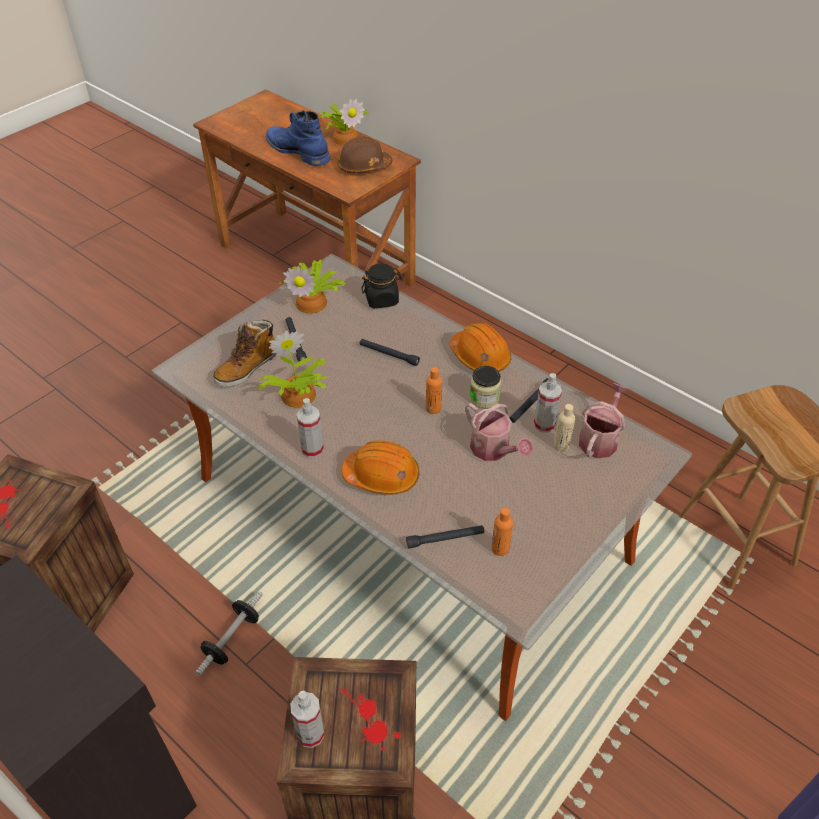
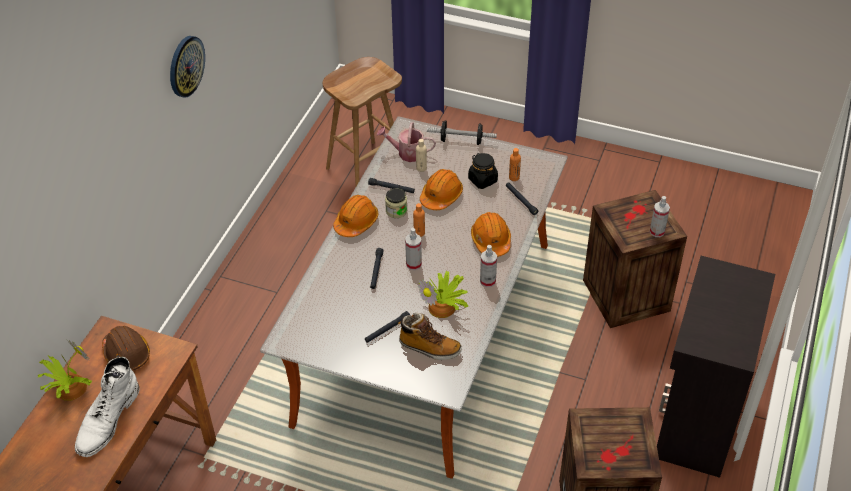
camera: 110 degrees left, 0 degrees up
dumbbell [195,591,263,676] -> dumbbell moved to [427,121,497,145]
blue boot [266,110,331,166] -> white boot [75,357,140,457]
potted plant [278,259,345,314] -> none
black jar [362,263,402,308] -> black jar moved to [468,153,498,189]
watering can [465,403,533,461] -> orange hard hat [420,169,463,210]
spray bottle [534,373,562,433] -> spray bottle moved to [405,228,422,270]
none -> wall clock [170,36,205,98]

